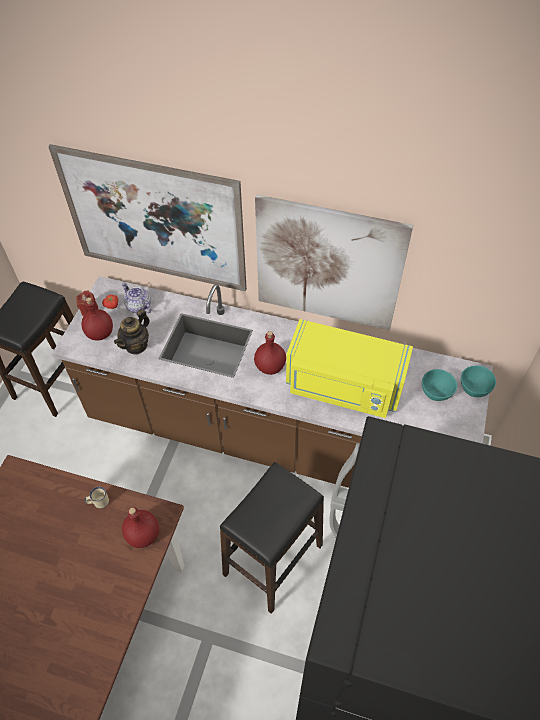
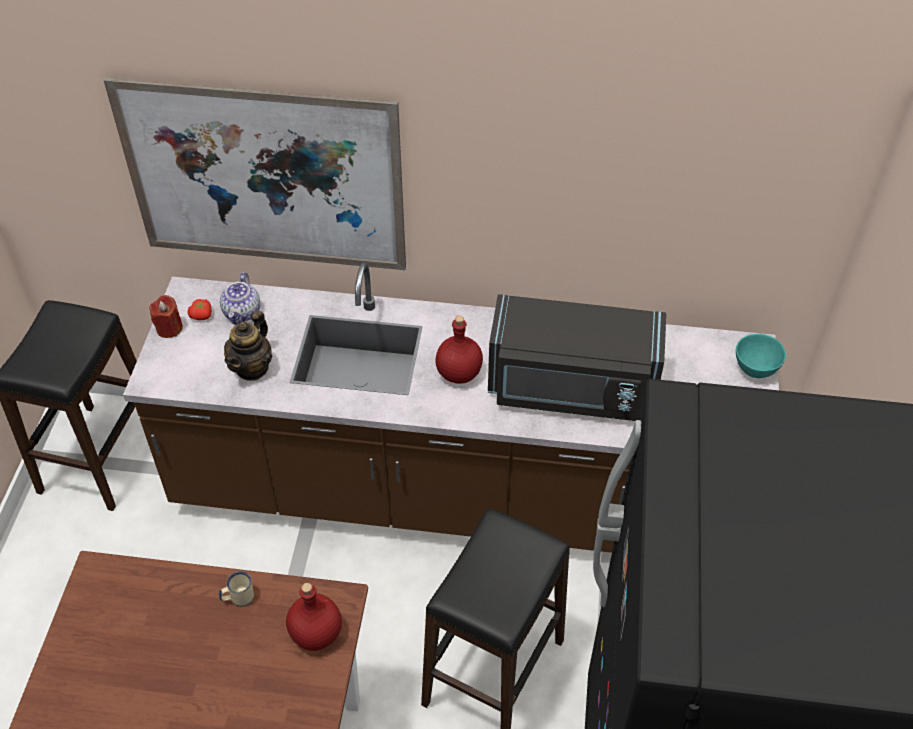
camera: 10 degrees left, 5 degrees down
red bottle [81,297,113,340] -> none
teapot [122,282,152,313] -> teapot turned 120 degrees counterclockwise [220,272,260,325]
picture [255,194,413,330] -> none
yellow microwave [286,319,413,418] -> black microwave [488,294,666,421]
turquoise bowl [422,369,457,401] -> none

